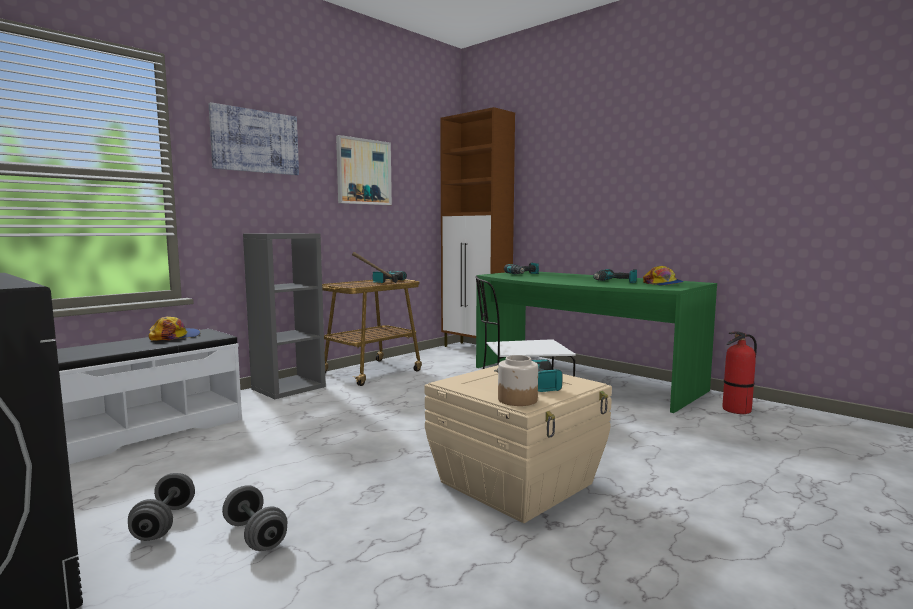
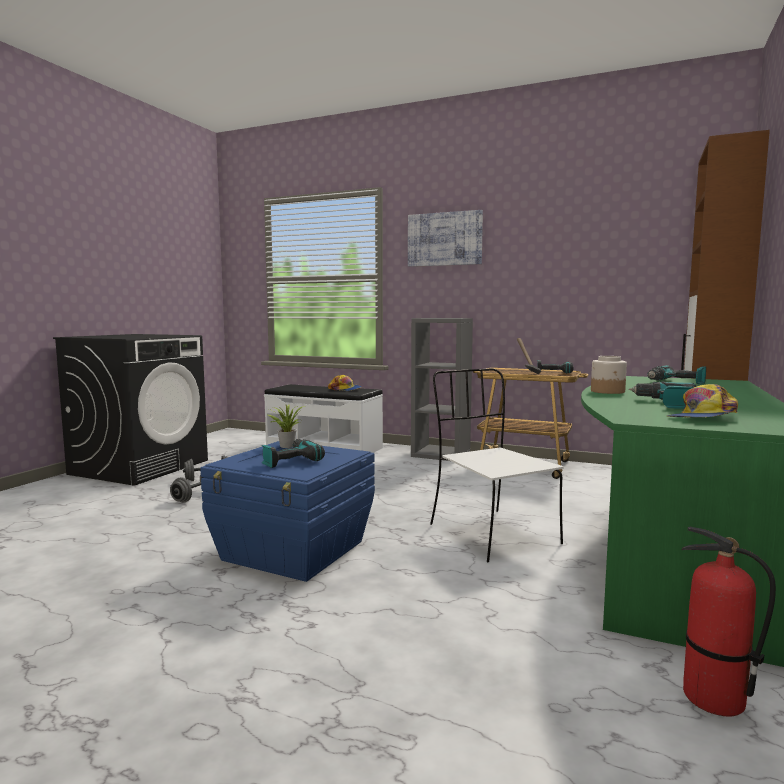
camera: 70 degrees right, 0 degrees up
picture [336,135,392,205] -> none
beige storage box [425,365,612,523] -> blue storage box [200,441,375,582]
jar [498,355,538,406] -> jar moved to [591,356,627,394]
none -> potted plant [268,405,305,448]

